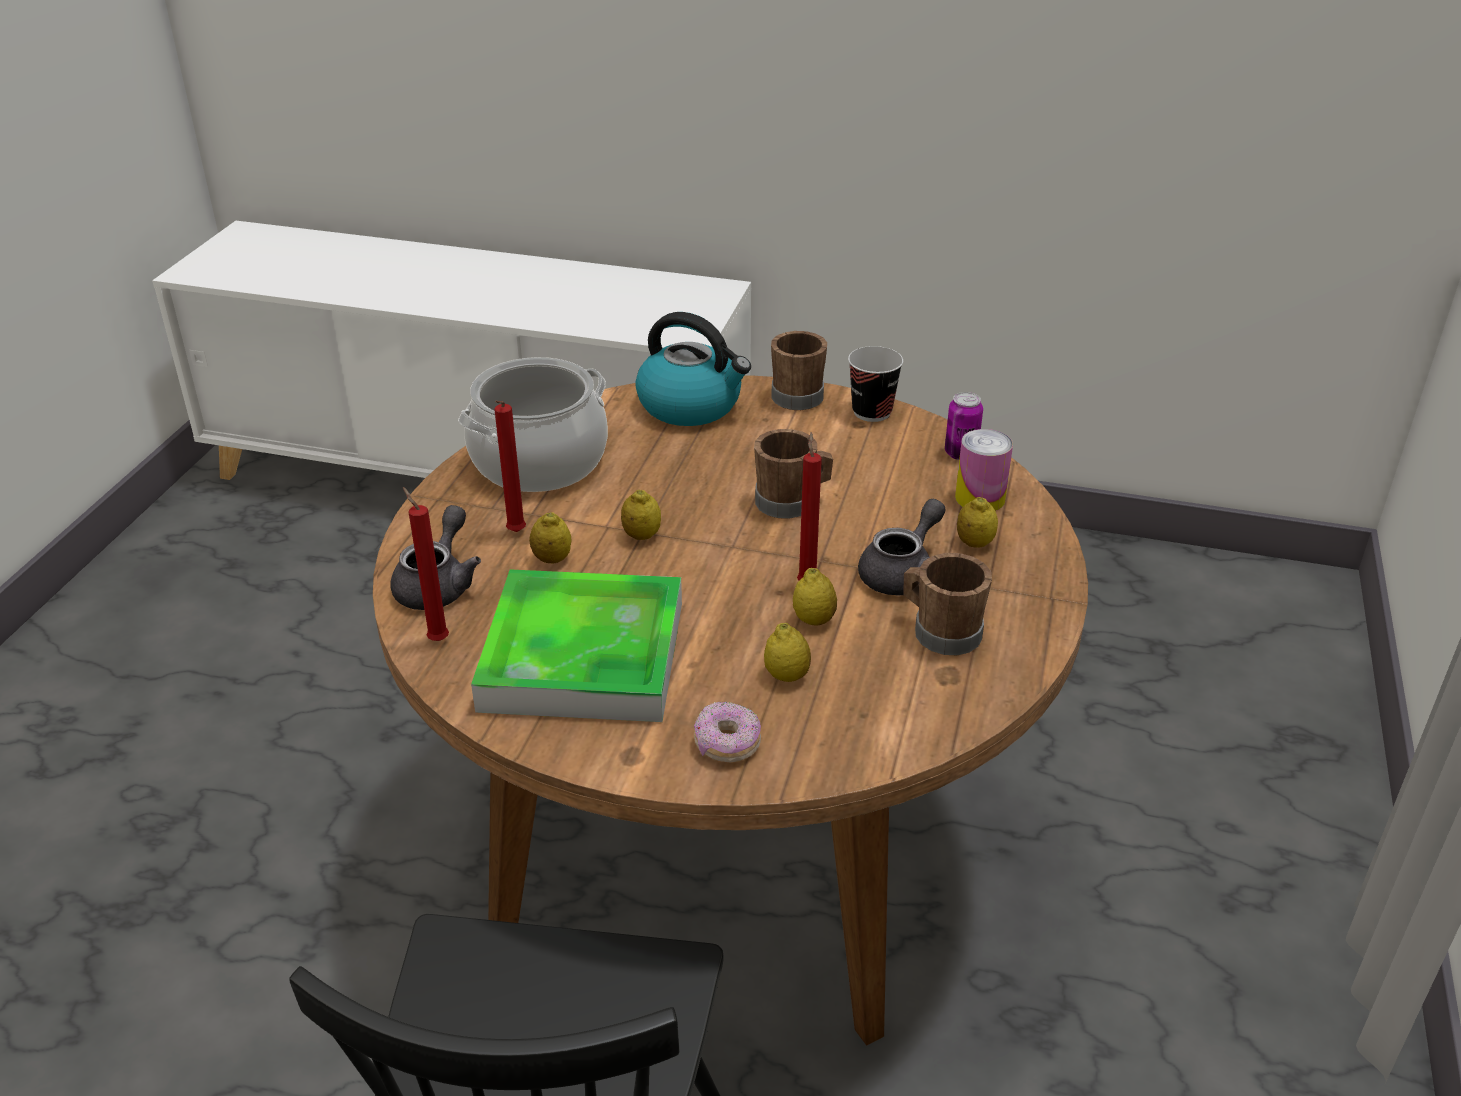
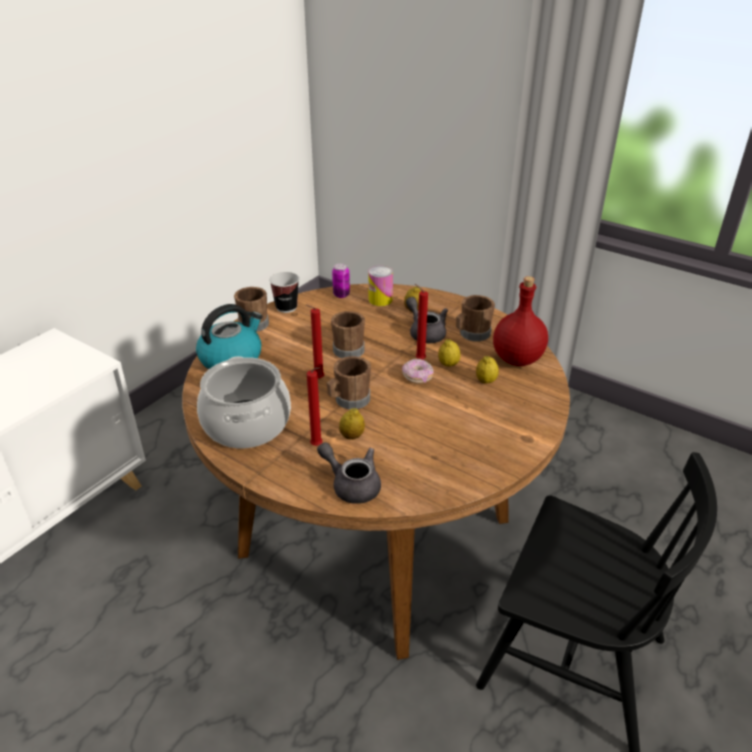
camera: 70 degrees left, 0 degrees up
red candle [403,487,449,641] -> red candle moved to [306,305,324,379]
tray [471,569,682,722] -> none
lemon [621,490,661,540] -> brown mug [327,356,371,409]
donut [694,701,761,762] -> donut moved to [402,359,434,384]
none -> red bottle [493,276,548,366]

